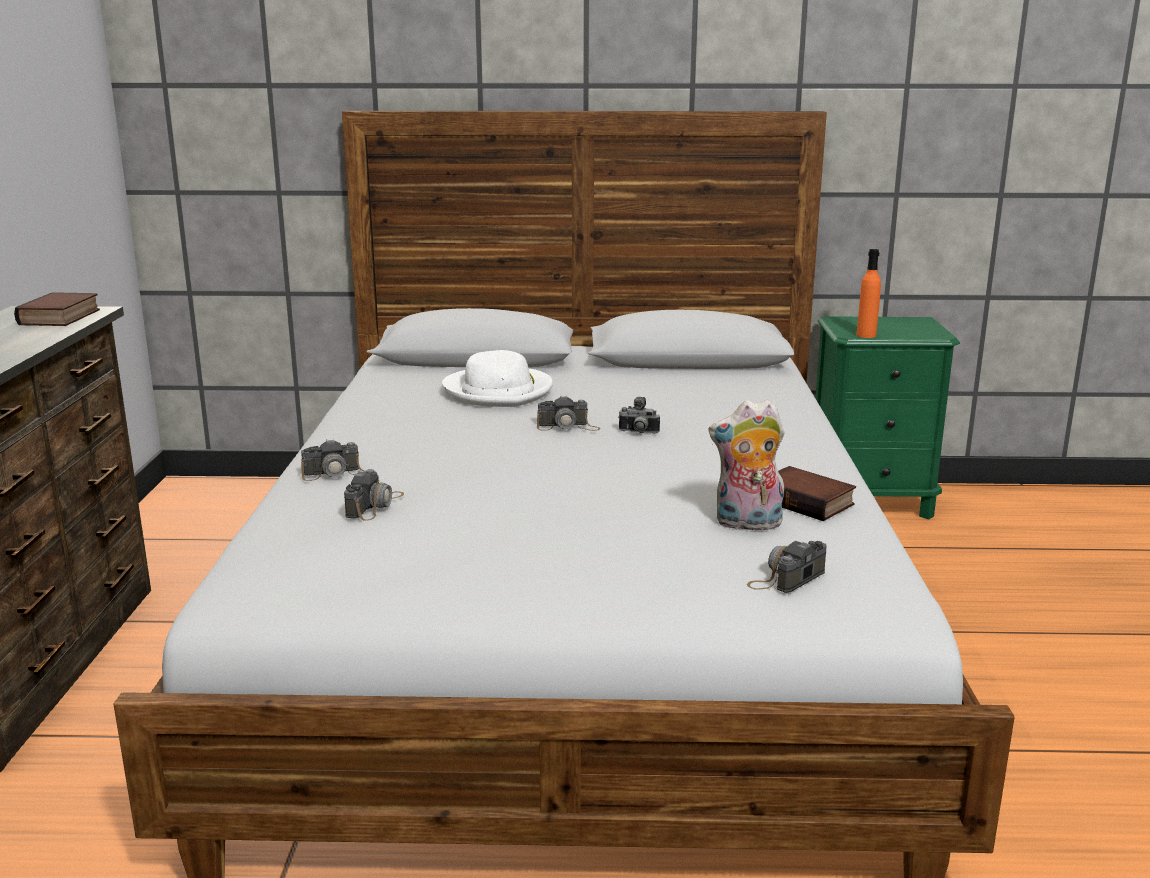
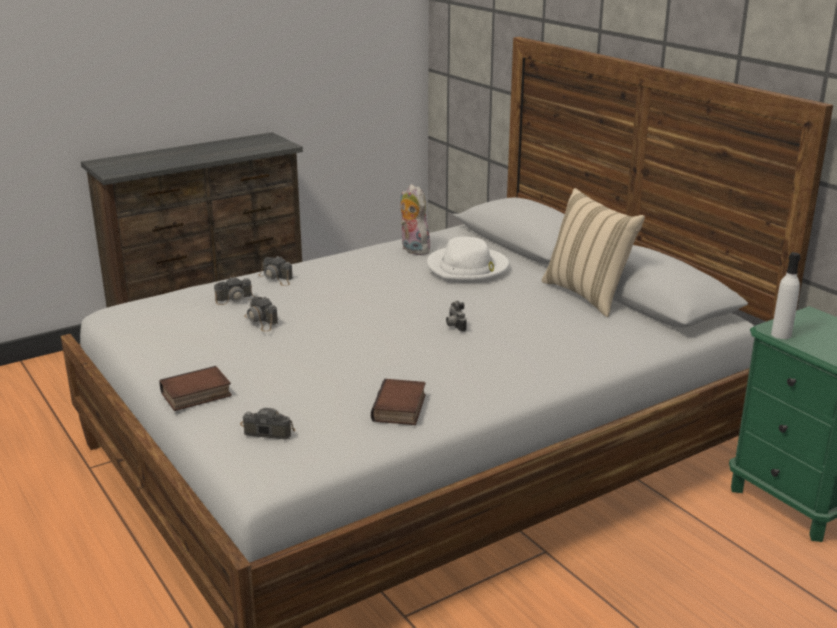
camera: 55 degrees right, 5 degrees up
book [14,292,100,326] -> book moved to [160,366,232,411]
camera [537,395,600,431] -> camera moved to [244,297,278,332]
plush toy [709,399,784,530] -> plush toy moved to [400,184,430,255]
orange bottle [856,249,881,338] -> white bottle [771,252,800,339]
none -> beige pillow [542,188,645,317]

